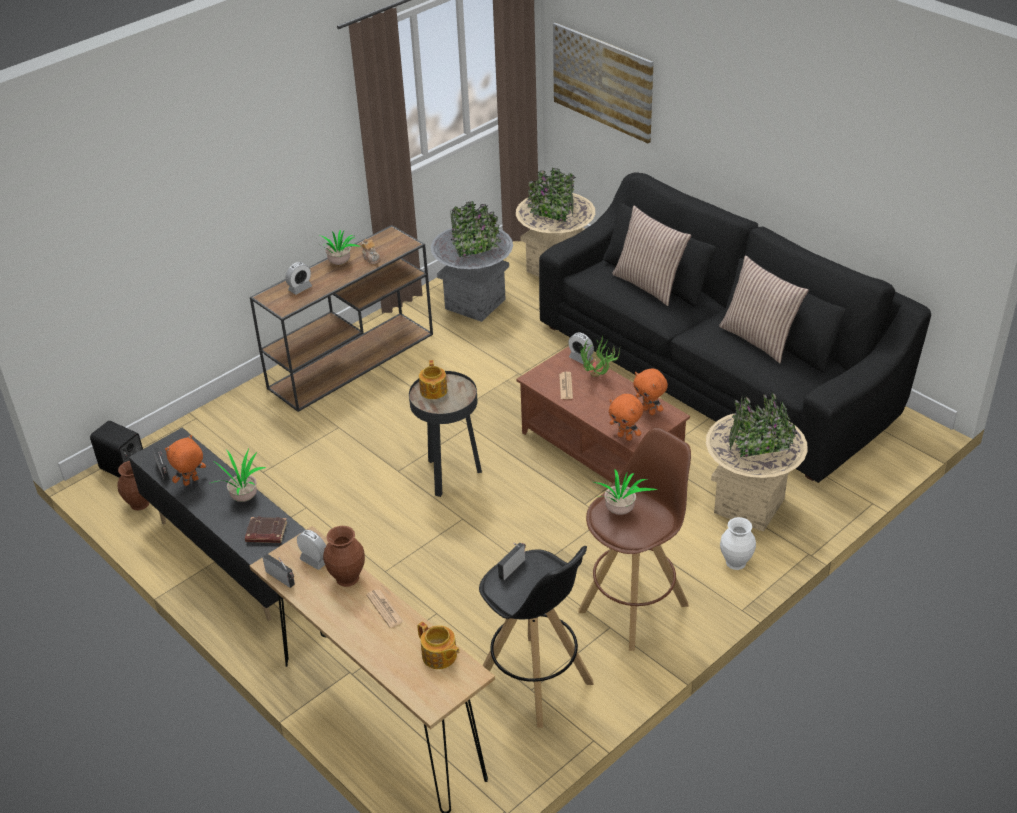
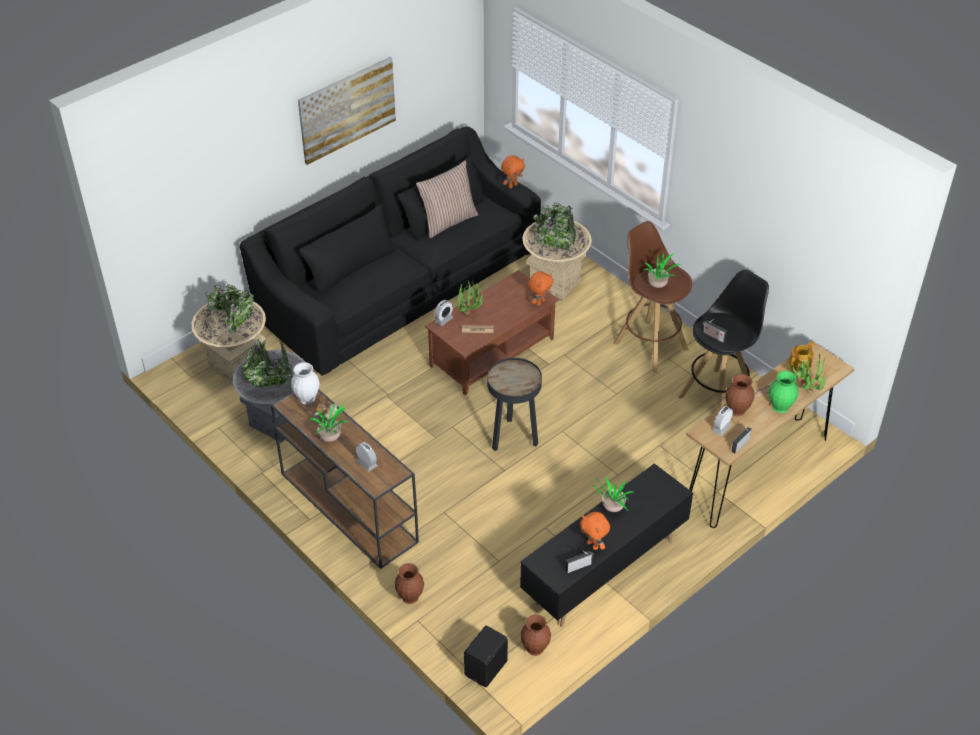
camera: 90 degrees left, 5 degrees up
brown book [245,517,287,543] -> none
teapot [419,360,448,399] -> none
picture [553,22,654,143] -> picture moved to [298,57,396,165]
pillow [612,206,692,306] -> none
orange plush toy [633,369,668,415] -> orange plush toy moved to [501,155,525,188]
white vase [720,517,756,570] -> white vase moved to [291,362,320,404]
none -> brown vase [395,563,424,604]
none -> green vase [769,371,798,413]
none -> potted plant [792,354,826,394]

